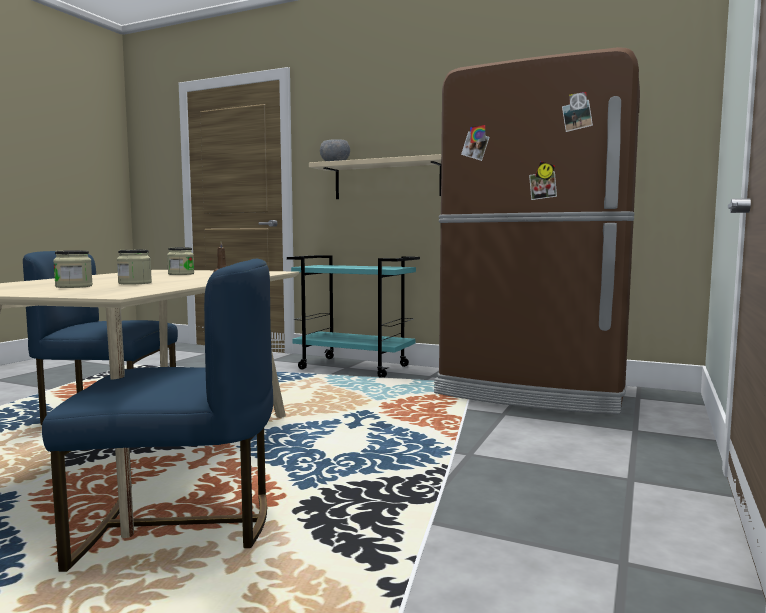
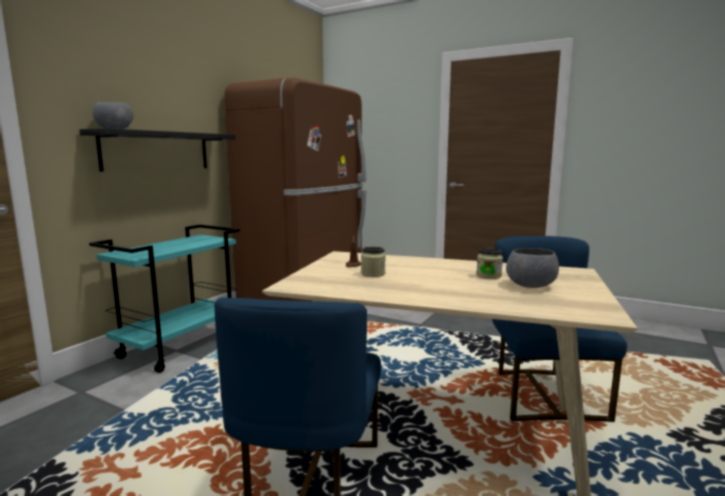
camera: 85 degrees left, 5 degrees up
jar [53,250,93,288] -> grey bowl [506,248,559,288]
beige shelf [309,154,441,199] -> black shelf [79,128,236,172]

